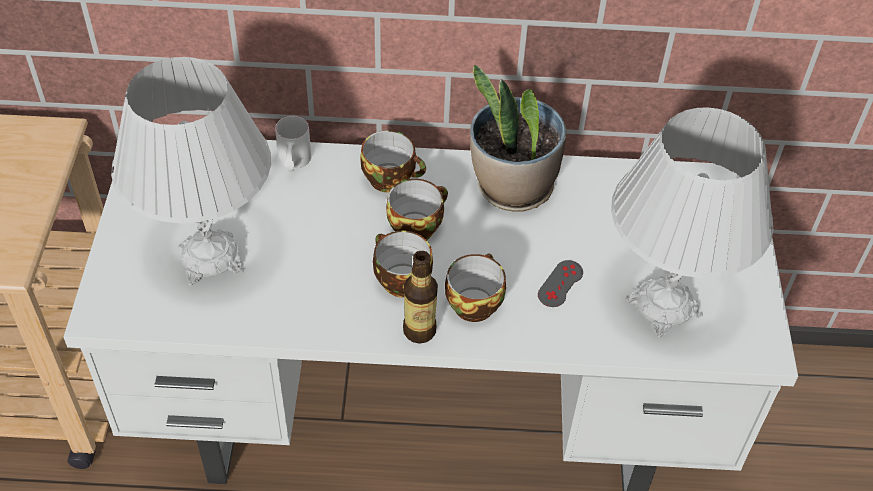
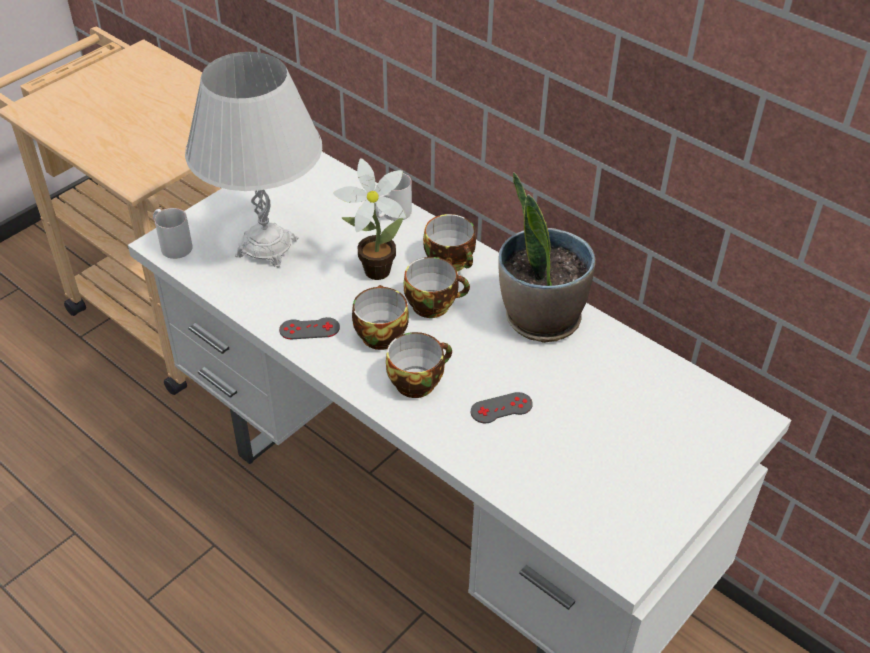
camera: 40 degrees right, 5 degrees down
bottle [403,251,438,343] -> none
white table lamp [611,107,773,338] -> none
none -> white mug [153,208,193,259]
none -> grey game controller [279,317,340,339]
none -> potted plant [333,158,406,280]

